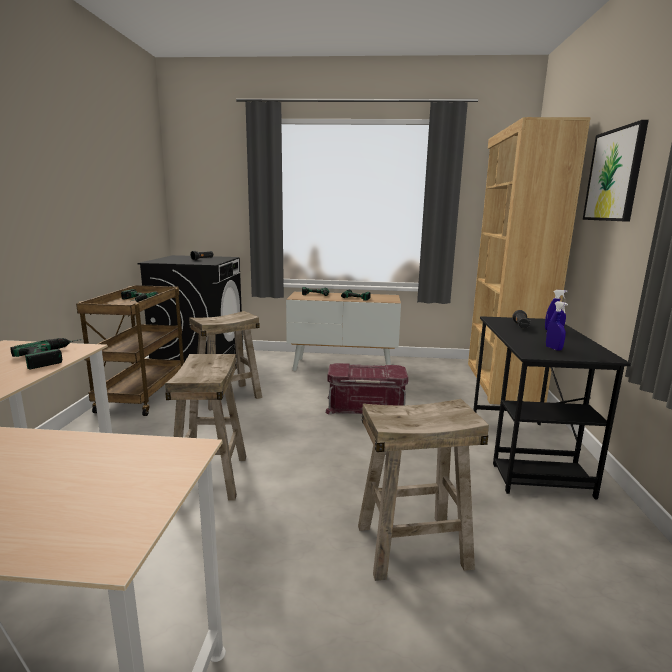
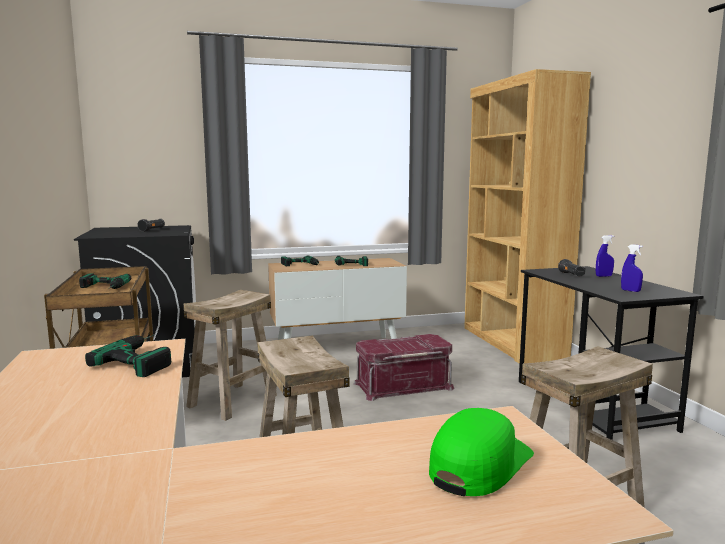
camera: 20 degrees left, 5 degrees down
picture [583,120,649,222] -> none
none -> green cap [429,408,534,496]

